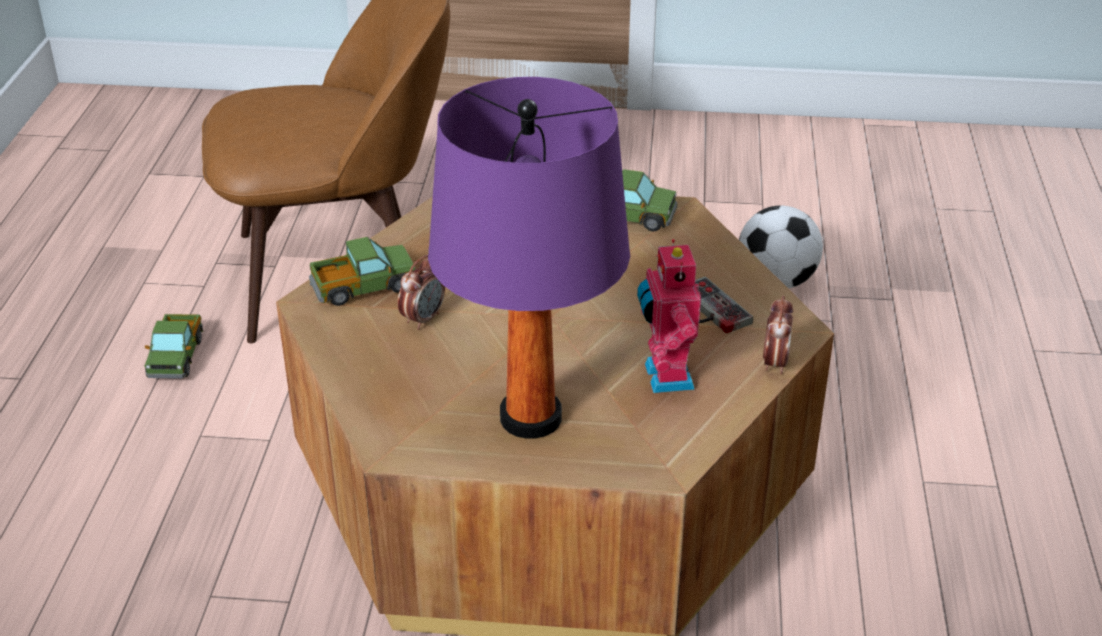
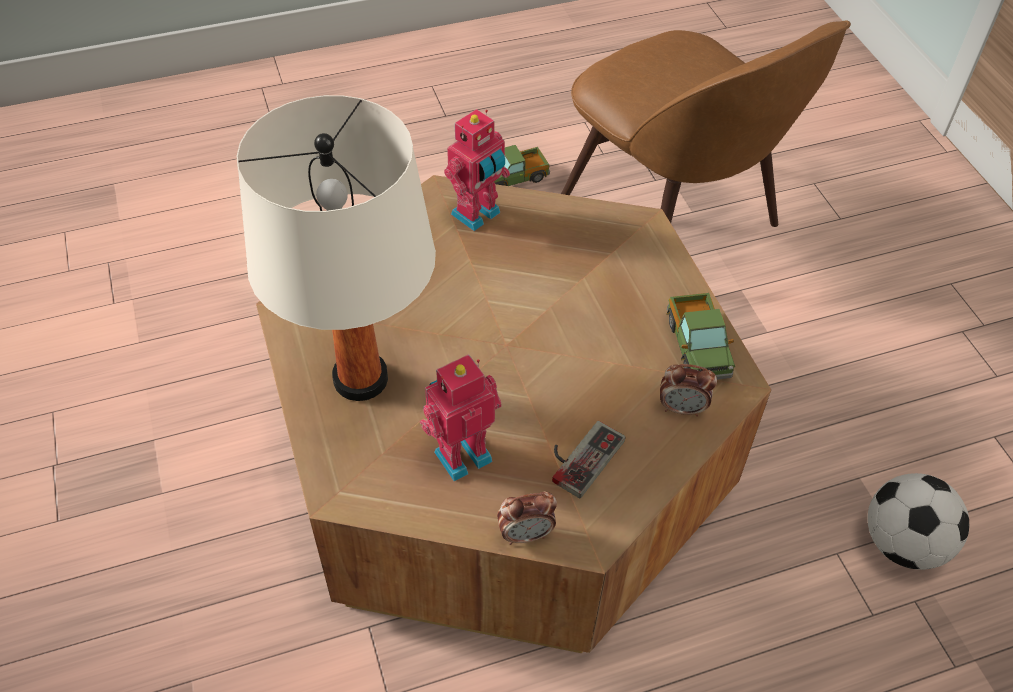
camera: 65 degrees right, 15 degrees up
toy truck [309,237,415,306] -> toy robot [444,109,510,231]
alarm clock [398,255,445,330] -> alarm clock moved to [660,364,717,417]
purple table lamp [428,77,630,439] -> white table lamp [236,95,436,401]

